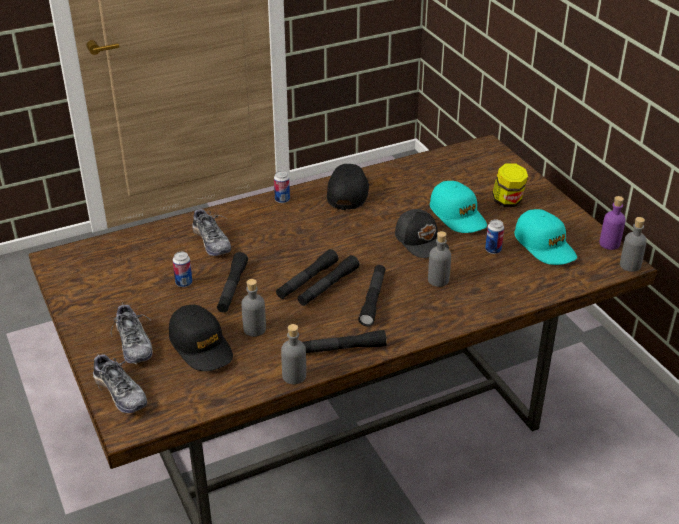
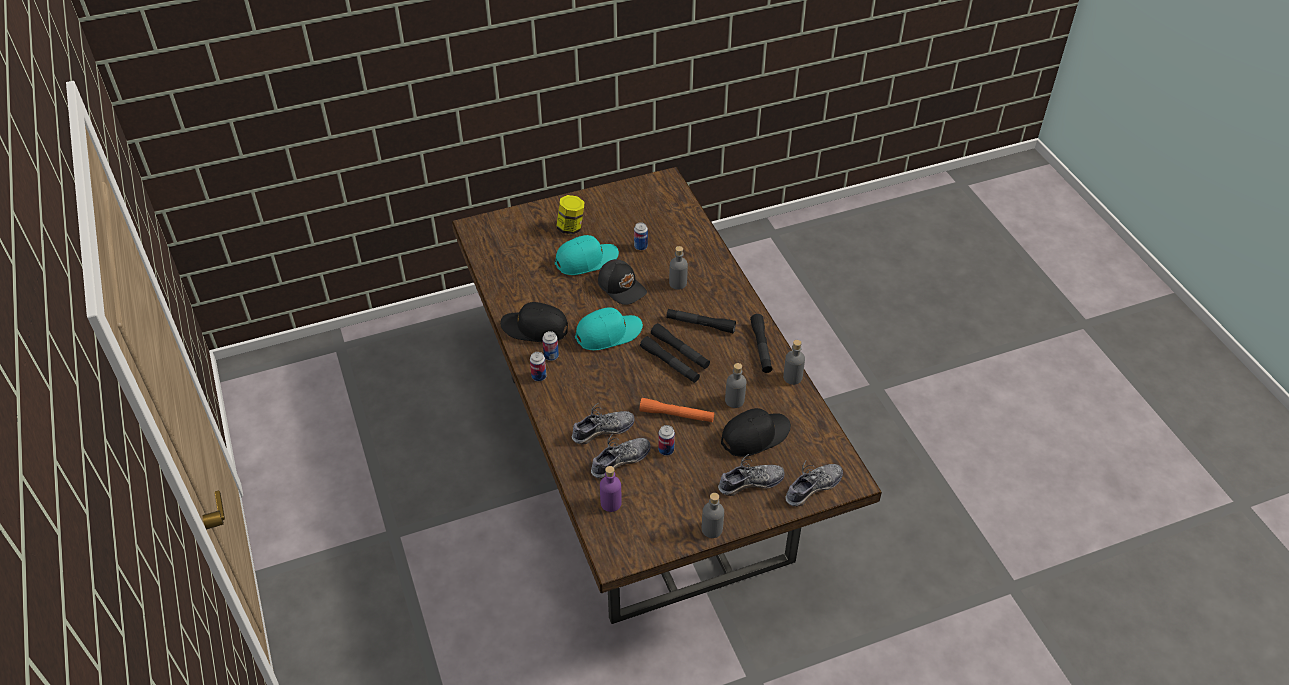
camera: 85 degrees left, 10 degrees up
black flashlight [217,252,248,313] -> orange flashlight [639,398,714,422]
black cap [395,209,449,258] -> black cap turned 75 degrees clockwise [598,259,647,305]
turquoise cap [515,209,577,265] -> turquoise cap moved to [575,307,643,350]
purple bottle [599,196,626,250] -> purple bottle moved to [600,466,622,512]
grey bottle [620,217,647,272] -> grey bottle moved to [702,493,724,538]
none -> can [542,331,559,361]
none -> shoe [591,434,651,479]

